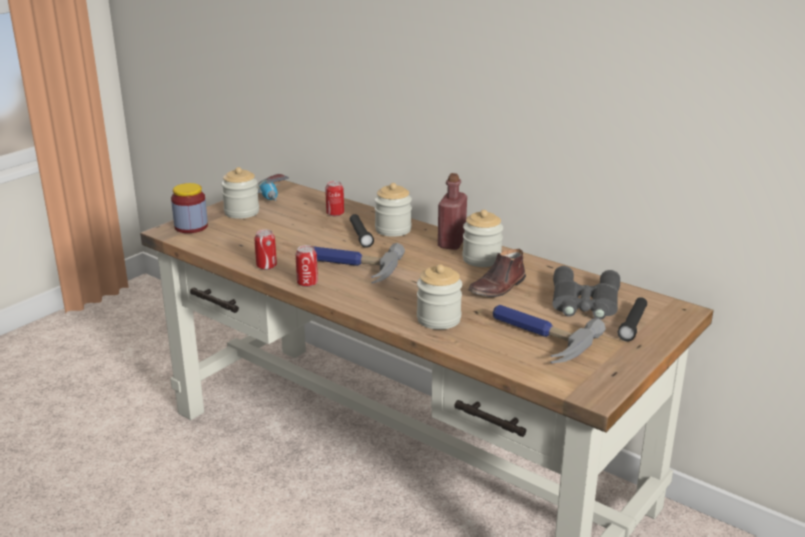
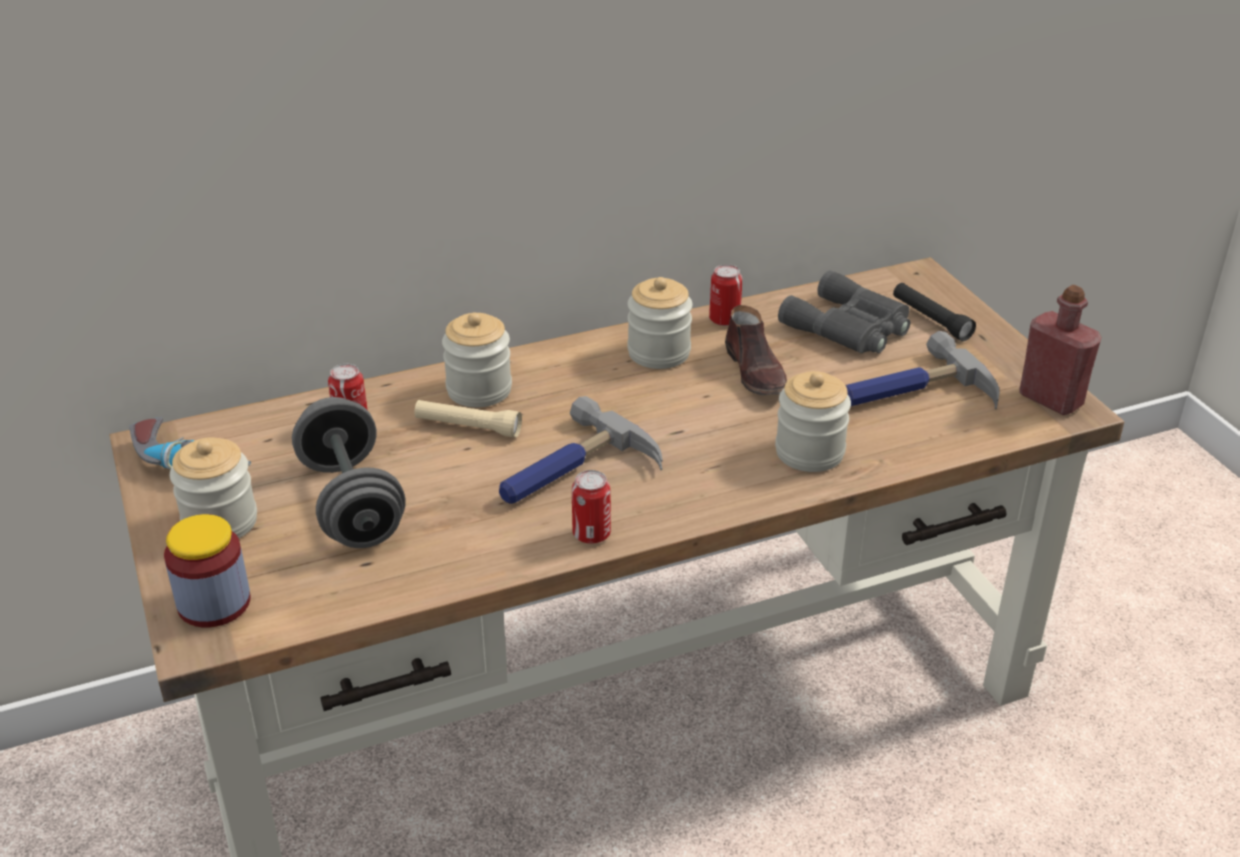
camera: 60 degrees left, 10 degrees up
can [254,229,277,270] -> can moved to [709,264,742,326]
black flashlight [350,214,374,248] -> beige flashlight [414,400,522,438]
red bottle [438,173,467,250] -> red bottle moved to [1019,285,1102,415]
none -> grey dumbbell [292,397,406,548]

